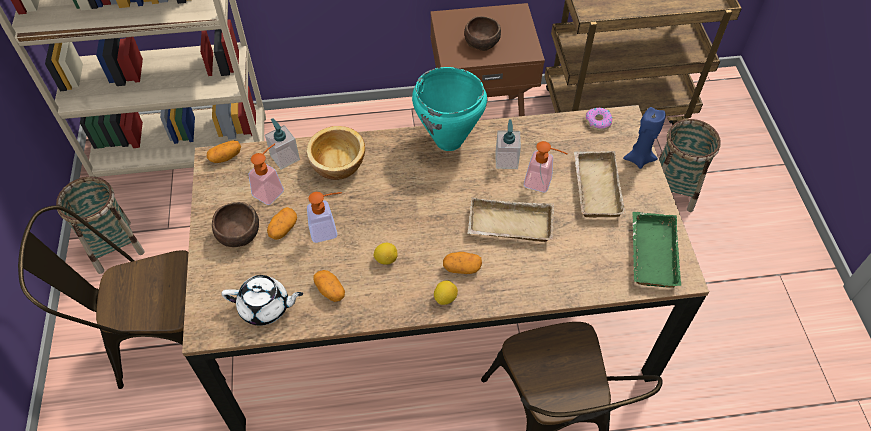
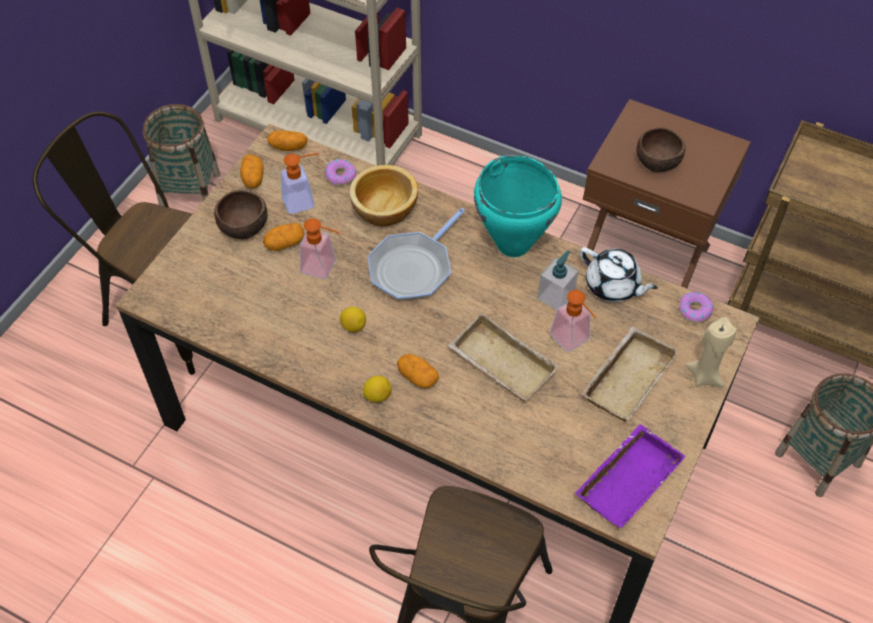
camera: 35 degrees right, 0 degrees up
white teapot [221,275,303,326] -> white teapot moved to [580,247,658,302]
soap dispenser [265,118,300,170] -> donut [325,159,356,186]
potato [313,270,345,302] -> potato moved to [240,154,264,189]
blue candle [623,107,666,169] -> beige candle [685,317,737,388]
green tray [632,212,681,288] -> purple tray [575,424,686,528]
none -> frying pan [368,208,465,300]

